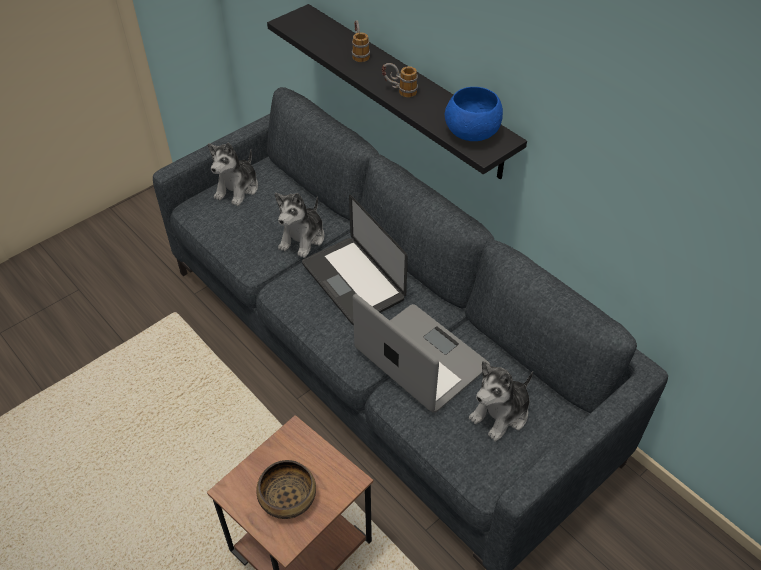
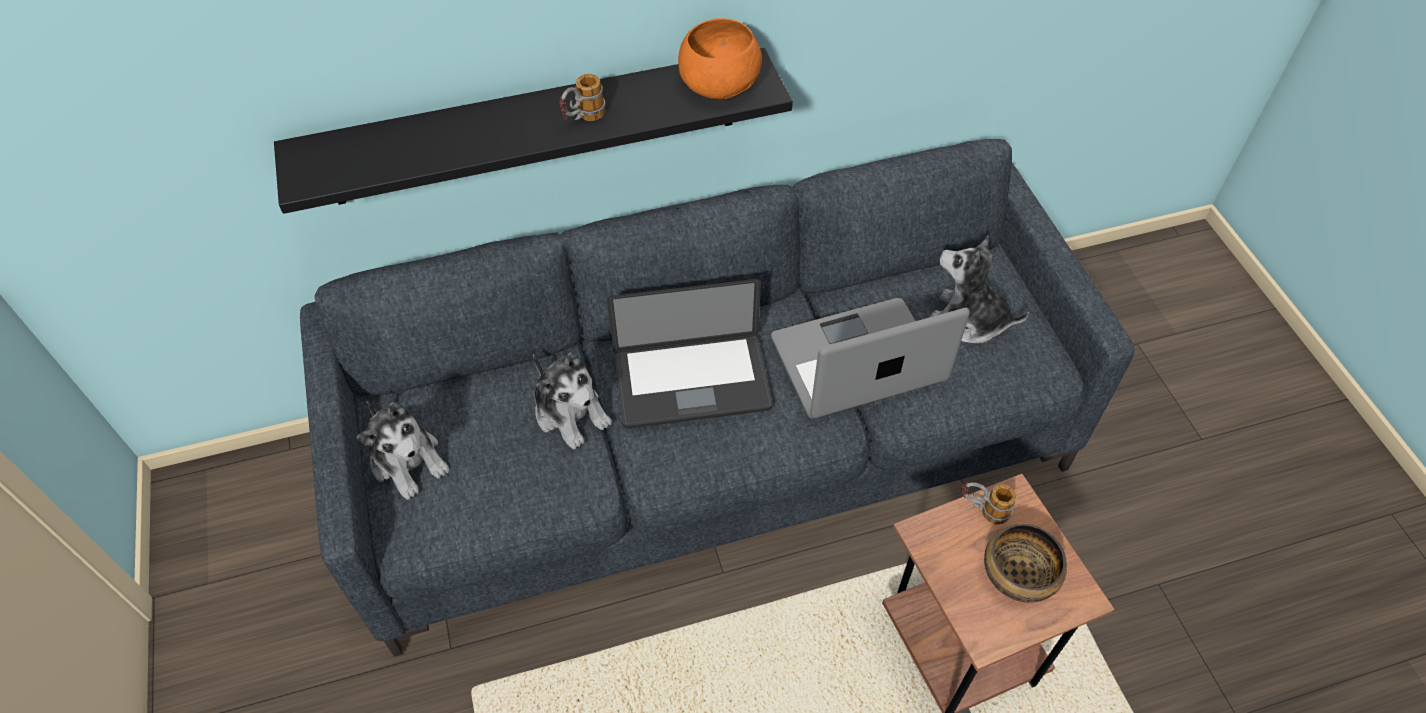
camera: 65 degrees left, 5 degrees up
mug [352,20,370,62] -> mug moved to [961,482,1016,525]
blue bowl [445,87,503,141] -> orange bowl [678,18,762,99]
plush toy [469,361,533,441] -> plush toy turned 135 degrees clockwise [930,235,1029,343]

